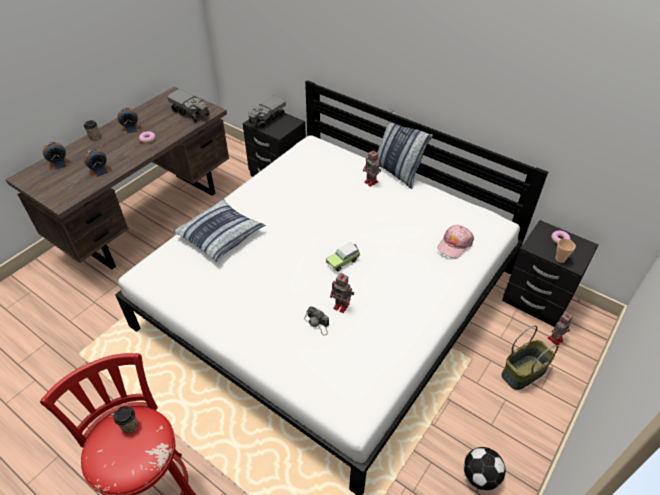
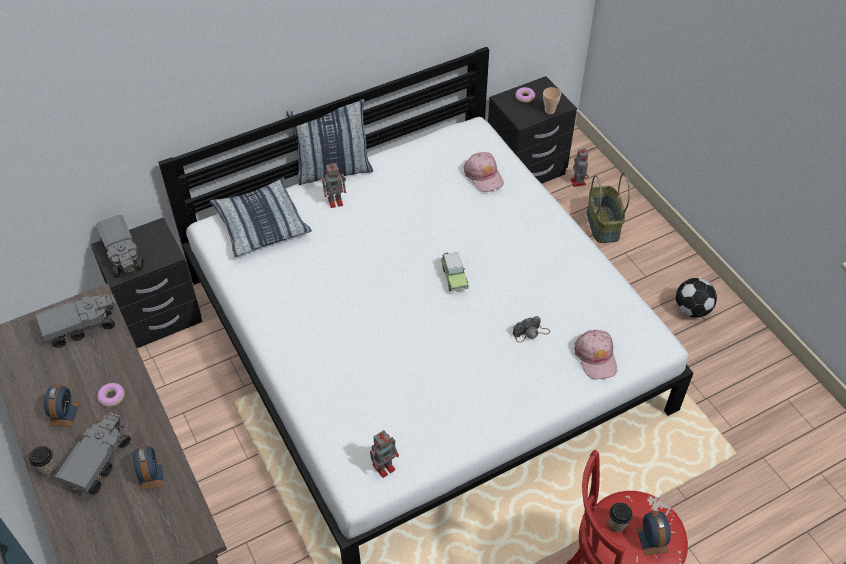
camera: 65 degrees left, 5 degrees up
alarm clock [43,142,70,171] -> alarm clock moved to [636,511,671,556]
pillow [174,198,265,262] -> pillow moved to [210,177,312,257]
toy robot [330,273,354,313] -> toy robot moved to [370,430,399,478]
none -> toy truck [55,411,131,495]
none -> pink cap [574,330,617,379]

